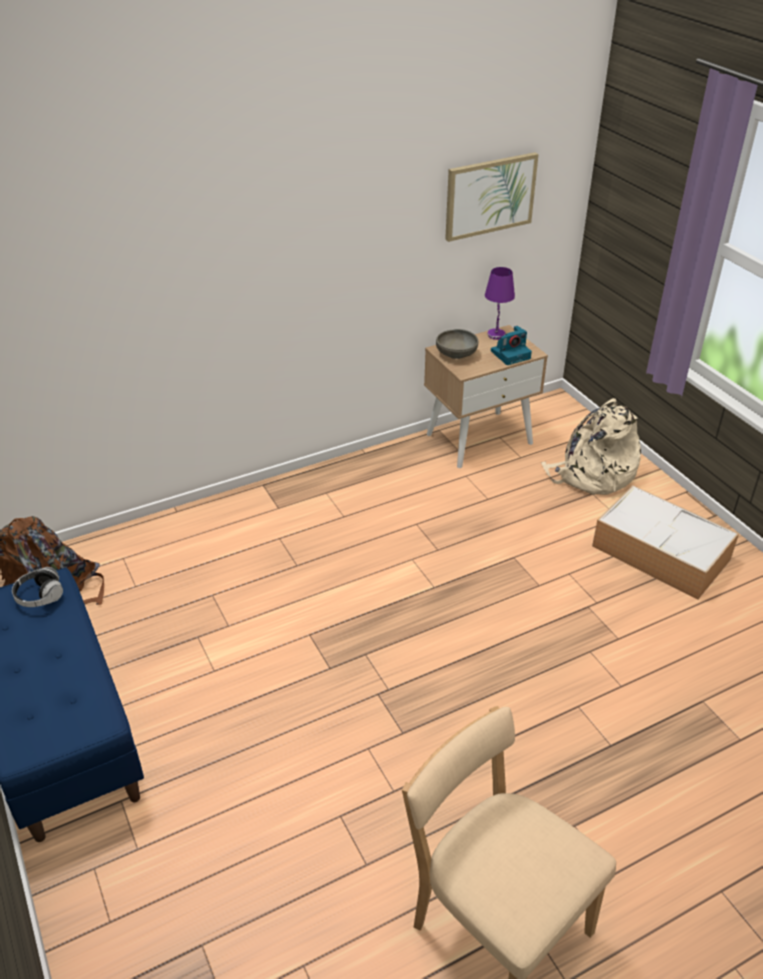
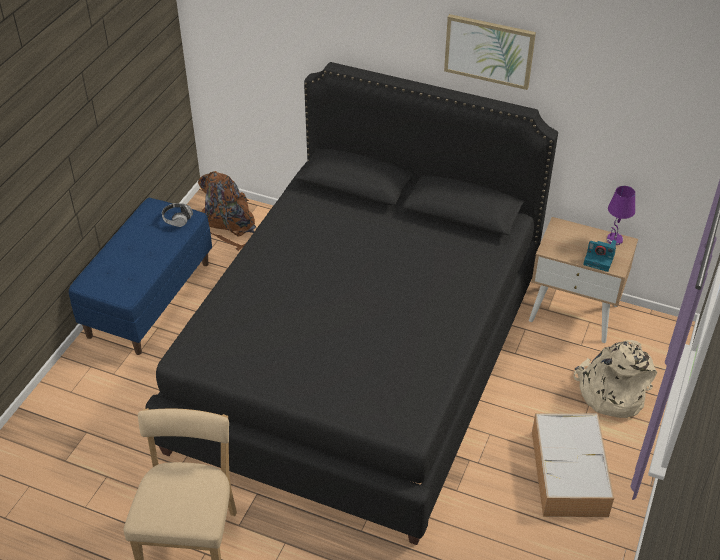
camera: 50 degrees right, 5 degrees up
grey bowl [436,329,478,359] -> none
picture [445,152,539,242] -> picture moved to [444,14,536,90]
none -> black bed [145,62,558,545]

